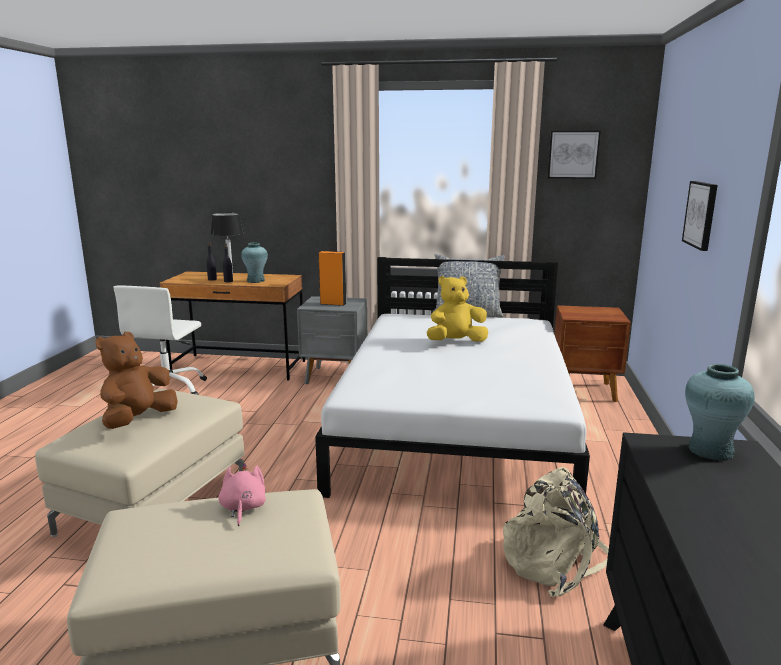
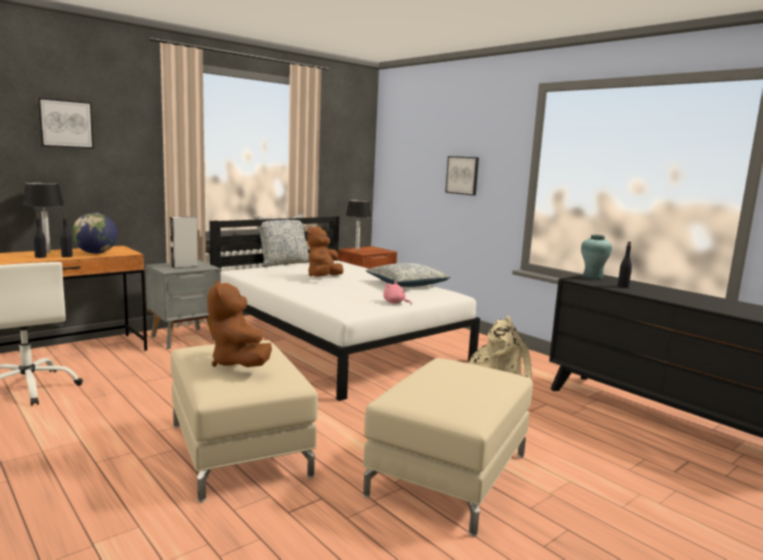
camera: 50 degrees left, 5 degrees down
pink plush toy [218,463,266,526] -> pink plush toy moved to [383,281,412,304]
turquoise vase [241,243,268,283] -> globe [72,213,117,254]
orange speaker [319,251,347,306] -> grey speaker [170,216,198,268]
yellow plush toy [427,276,488,342] -> brown plush toy [307,226,343,277]
picture [547,131,601,179] -> picture moved to [38,98,94,149]
none -> table lamp [346,200,372,250]
none -> pillow [366,263,450,287]
none -> black bottle [618,242,632,288]

